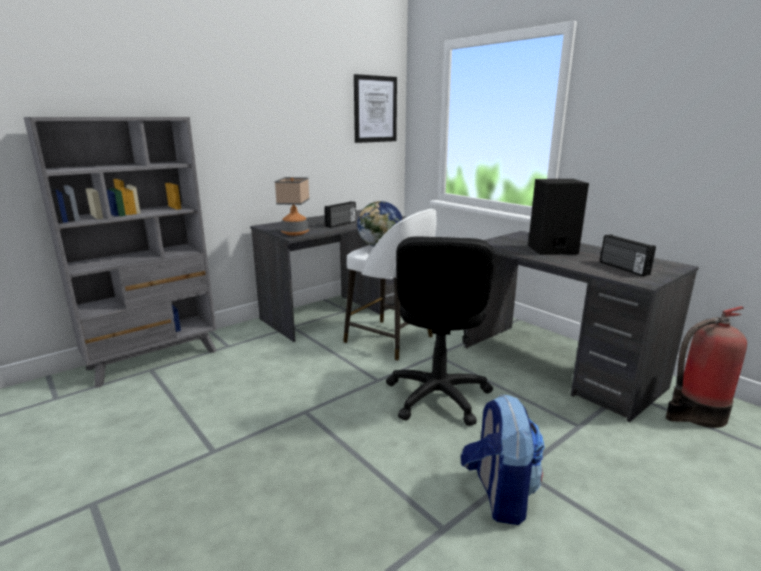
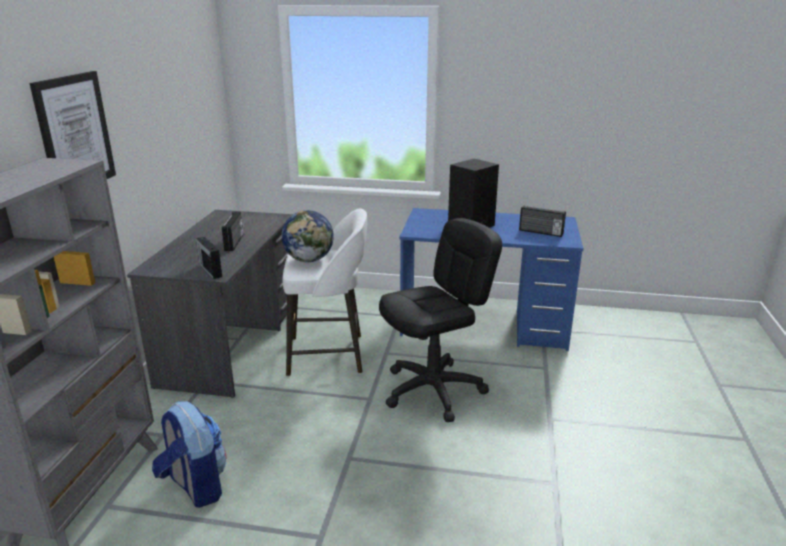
camera: 40 degrees left, 5 degrees up
table lamp [275,177,309,236] -> radio [196,237,222,279]
picture [354,74,397,143] -> picture moved to [30,71,116,179]
black office chair [386,236,494,426] -> black office chair turned 90 degrees counterclockwise [379,218,502,422]
backpack [461,394,545,525] -> backpack moved to [152,401,227,508]
grey desk [465,231,699,422] -> blue desk [400,208,583,351]
fire extinguisher [665,306,747,428] -> none

